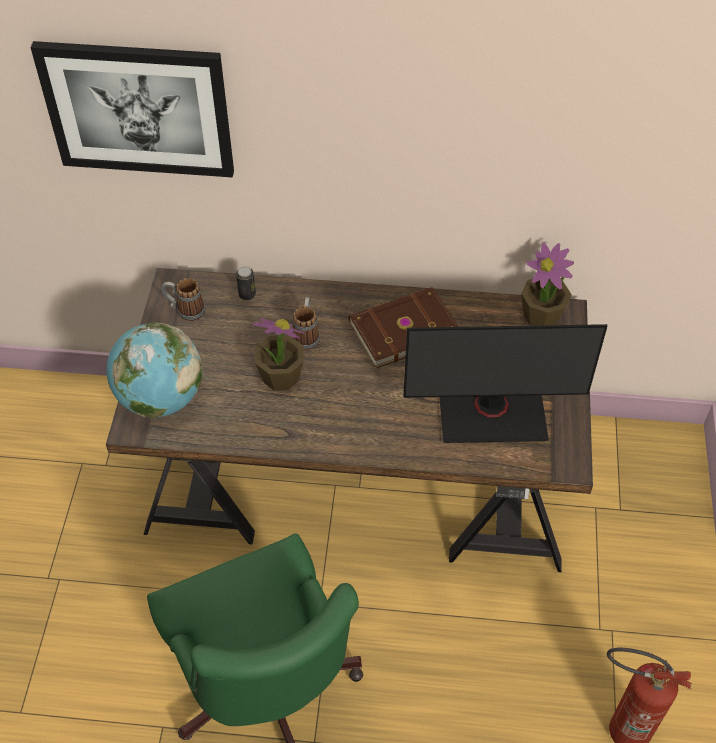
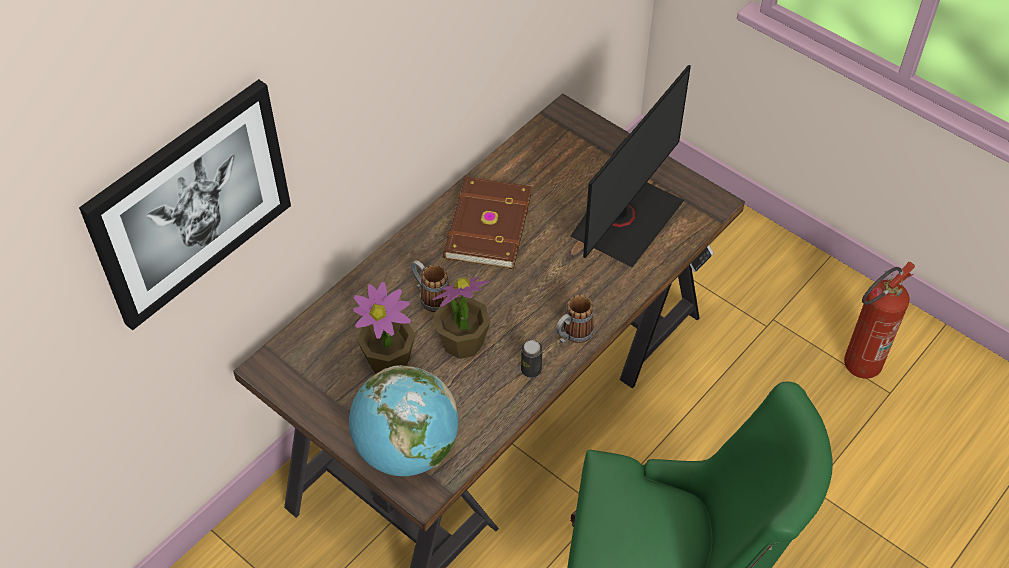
camera: 55 degrees left, 0 degrees up
mug [162,278,205,321] -> mug moved to [556,295,594,344]
can [236,266,256,300] -> can moved to [521,340,542,378]
potted plant [521,243,574,326] -> potted plant moved to [353,282,415,374]

